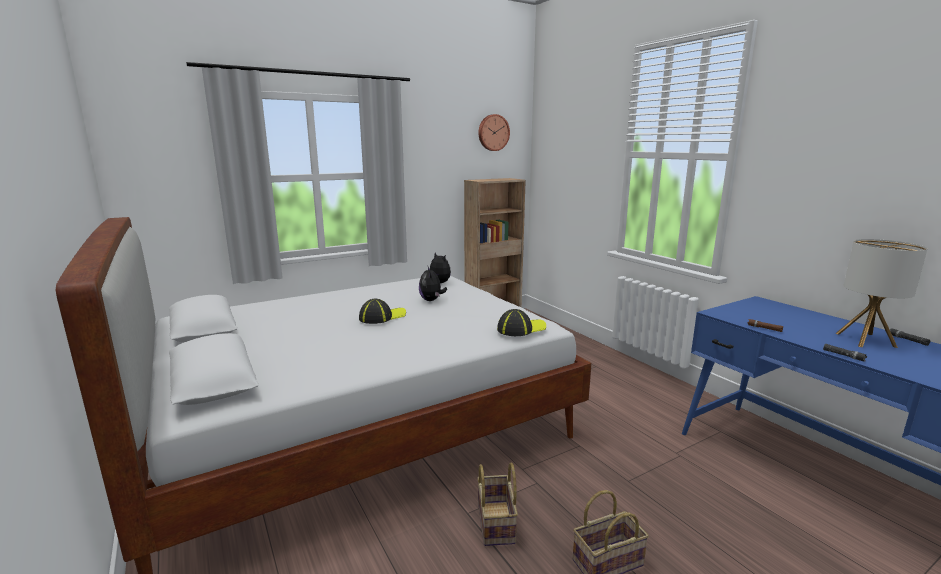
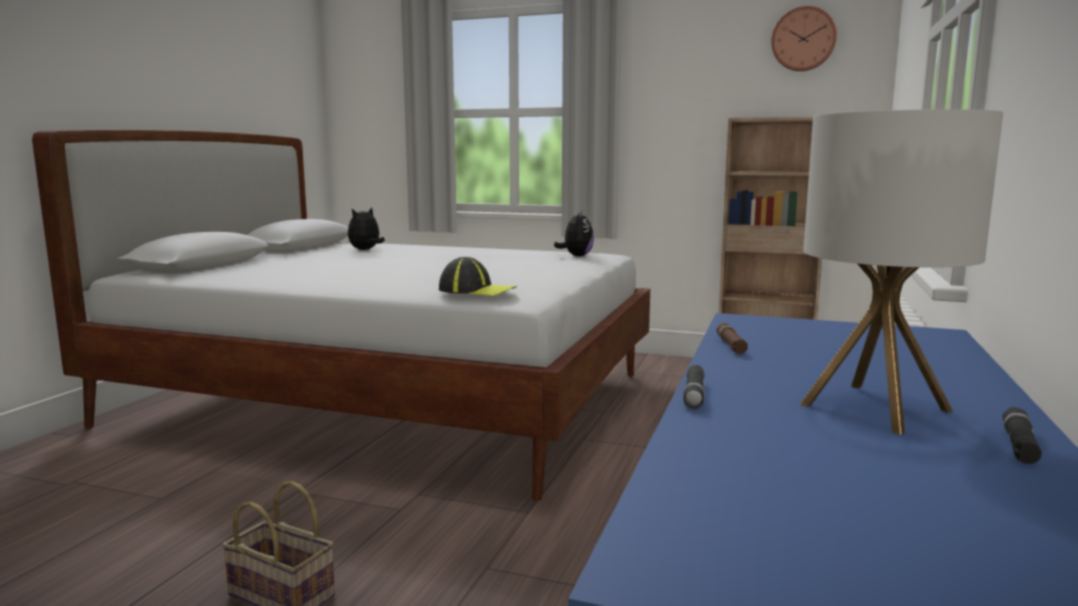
camera: 50 degrees right, 5 degrees down
cap [359,298,406,324] -> none
plush toy [419,267,447,301] -> plush toy moved to [348,207,385,250]
basket [477,462,518,546] -> none

